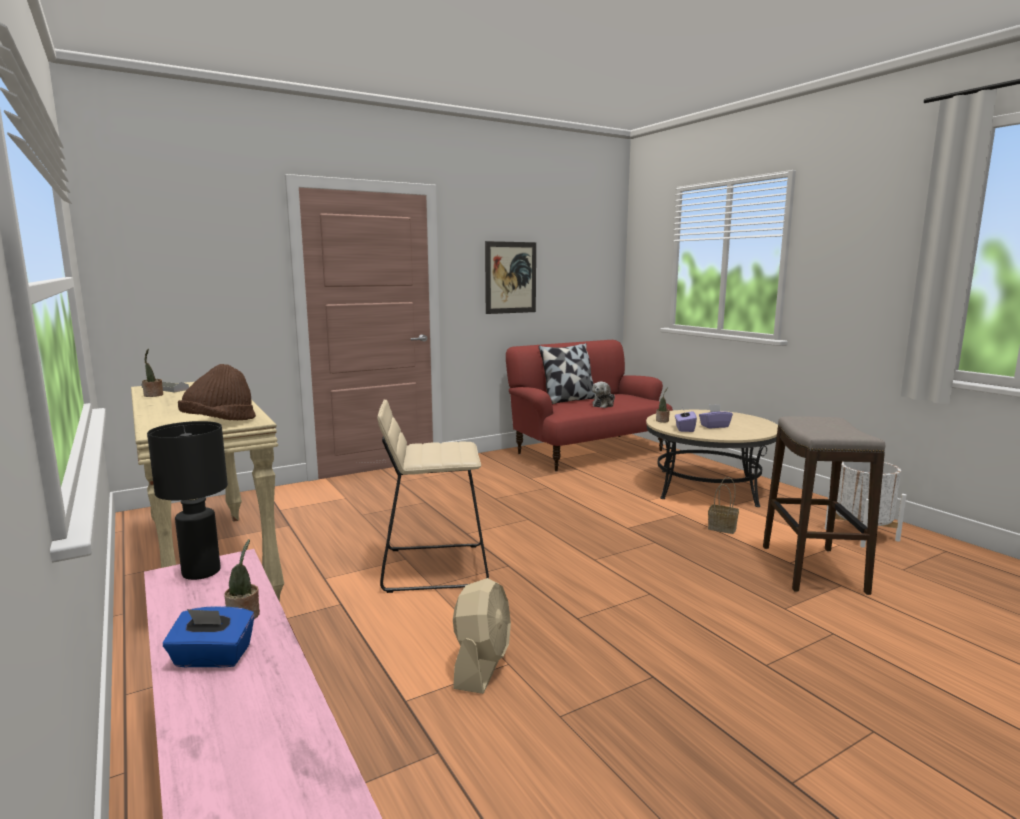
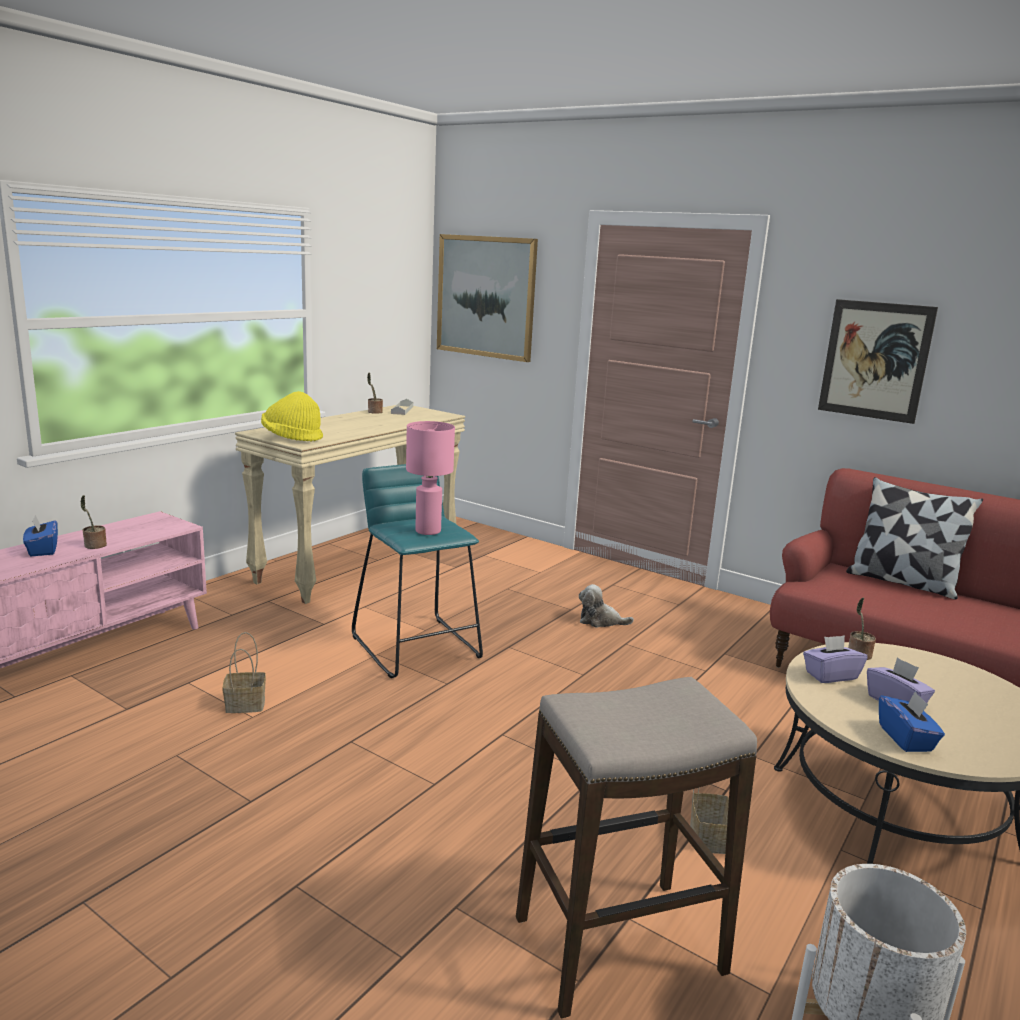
camera: 65 degrees right, 5 degrees up
black table lamp [147,421,228,580] -> none
brown hat [178,364,256,420] -> yellow hat [261,391,323,442]
beige stool [377,399,489,593] -> turquoise stool [352,464,483,678]
beige fan [453,578,511,694] -> basket [223,632,266,713]
plush toy [592,382,615,408] -> plush toy moved to [579,584,634,628]
none -> pink table lamp [406,421,455,535]
none -> picture [437,234,538,362]
none -> blue tissue box [879,691,945,752]

